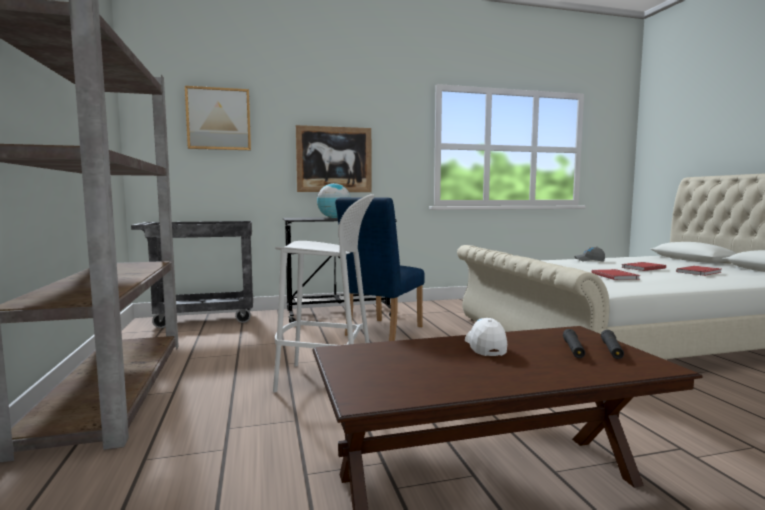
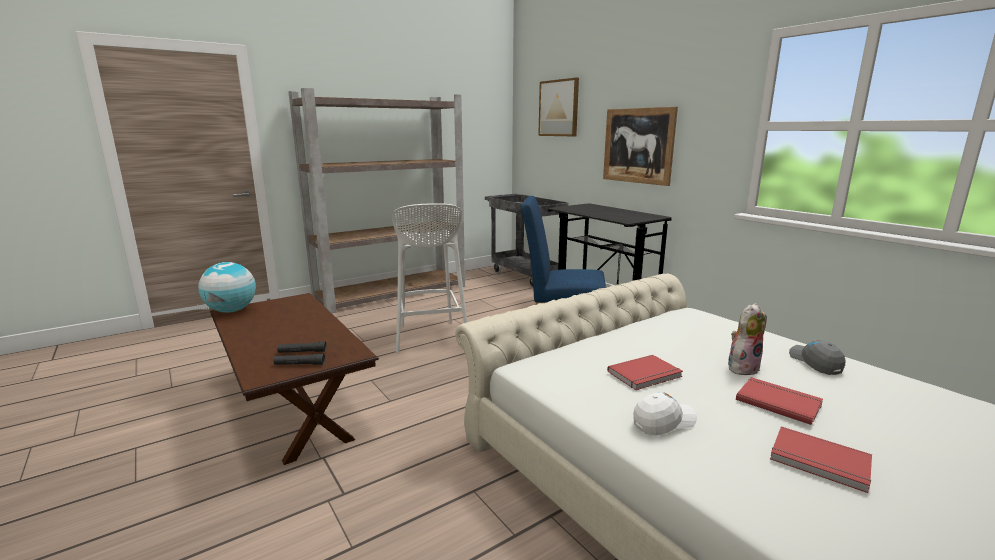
camera: 70 degrees right, 10 degrees up
globe [317,183,351,218] -> globe moved to [198,262,256,313]
white cap [465,318,507,356] -> white cap moved to [633,392,697,435]
none -> plush toy [728,303,767,377]

